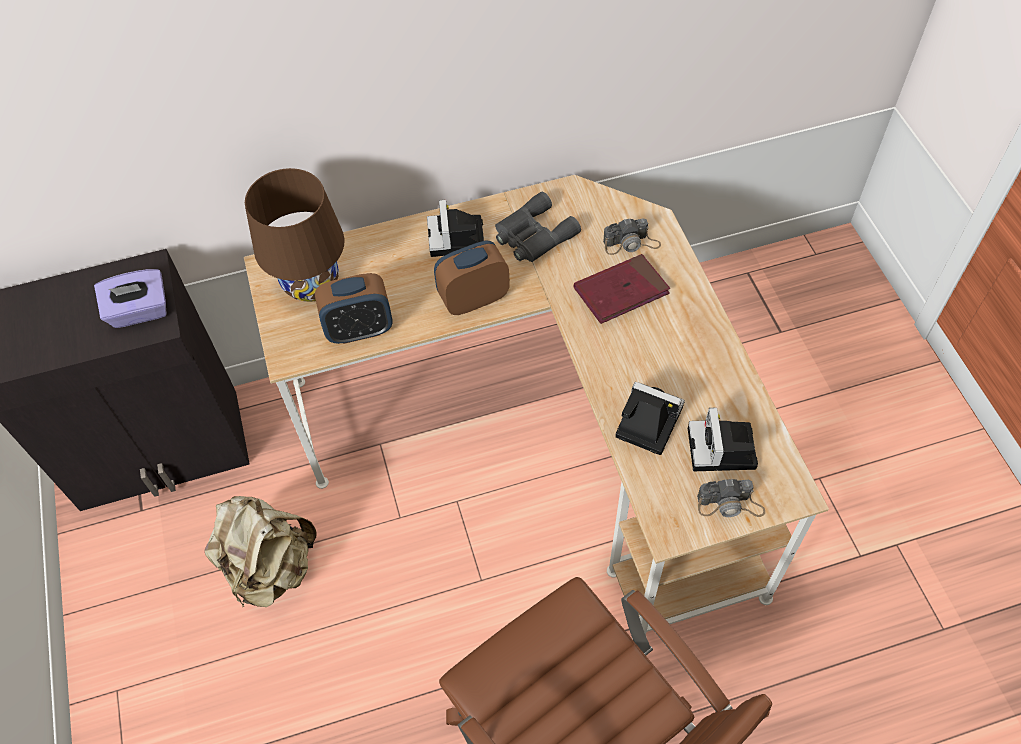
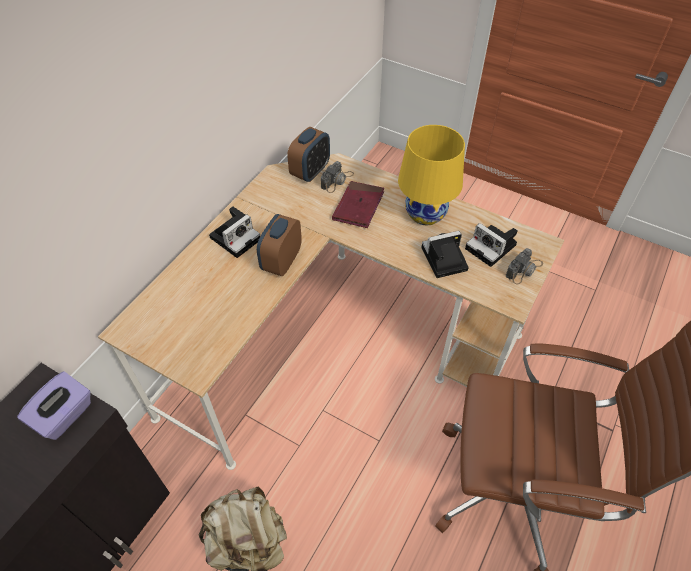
camera: 45 degrees left, 5 degrees down
brown table lamp [245,168,344,302] -> none
alarm clock [315,273,393,344] -> alarm clock moved to [287,127,330,182]
camera [427,199,484,257] -> camera turned 90 degrees counterclockwise [209,207,260,258]
grey binoculars [495,192,581,262] -> none
none -> yellow table lamp [398,125,465,225]

